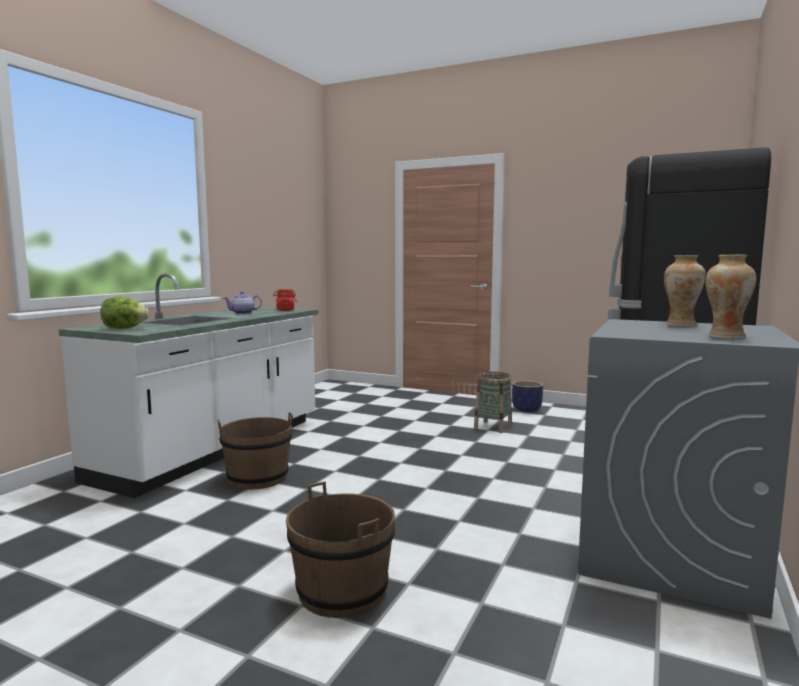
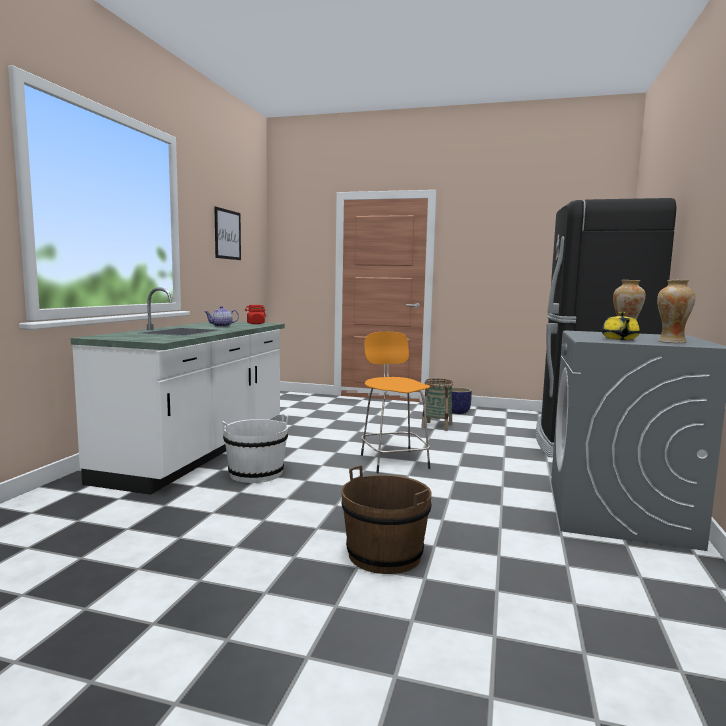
camera: 10 degrees left, 0 degrees up
lettuce [100,297,149,329] -> none
brown bucket [217,412,293,490] -> white bucket [222,414,288,483]
none -> picture [214,207,241,260]
none -> orange stool [361,332,430,473]
none -> yellow teapot [602,312,640,340]

